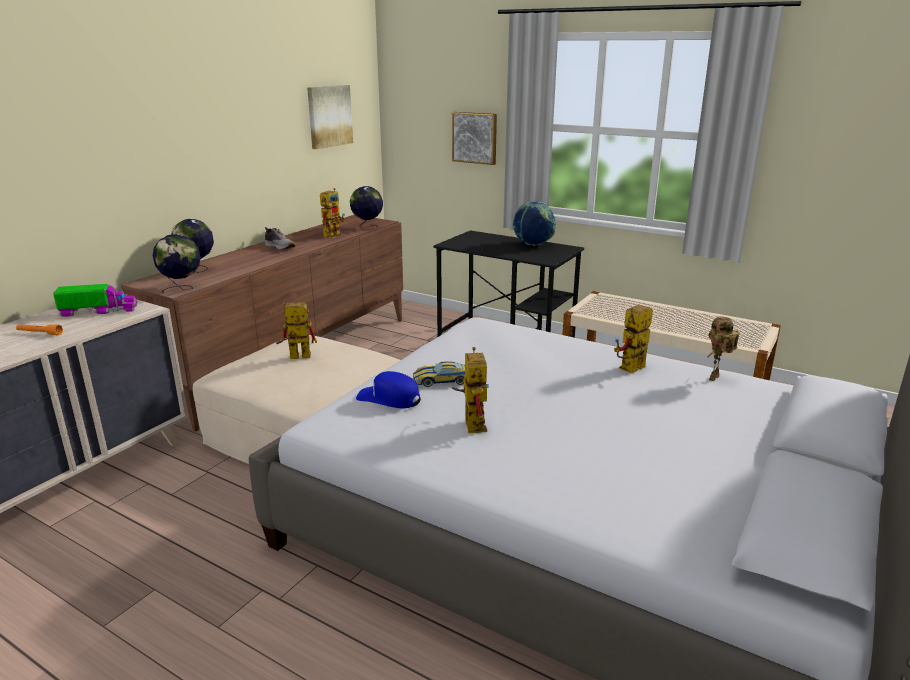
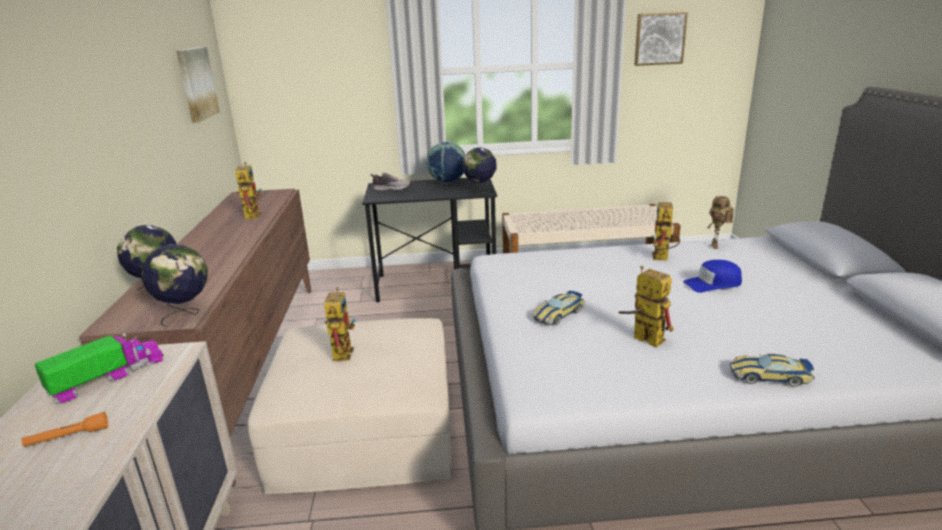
camera: 35 degrees left, 0 degrees up
shoe [265,227,295,250] -> shoe moved to [370,173,411,191]
toy robot [276,302,317,359] -> toy robot turned 135 degrees clockwise [324,287,356,361]
globe [350,186,383,230] -> globe moved to [462,147,497,194]
blue cap [356,371,421,408] -> blue cap moved to [683,260,742,293]
picture [452,112,497,165] -> picture moved to [634,12,688,66]
none -> toy car [730,354,815,387]

